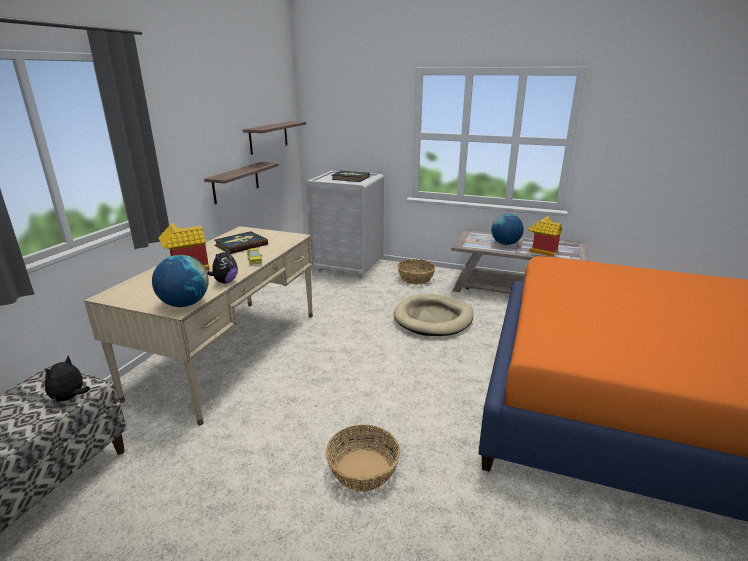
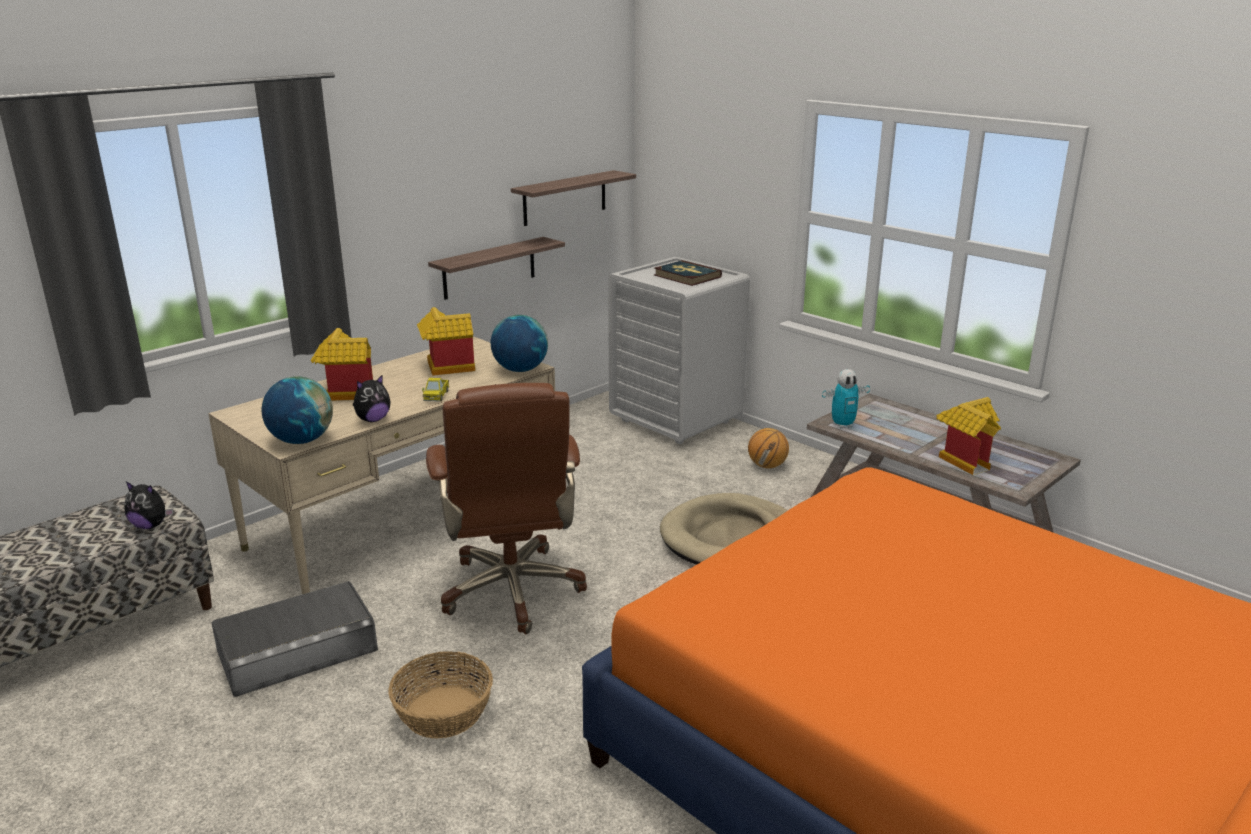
camera: 25 degrees right, 0 degrees up
plush toy [44,355,90,402] -> plush toy turned 120 degrees counterclockwise [125,482,173,529]
book [214,231,268,254] -> toy house [417,307,475,376]
basket [397,259,436,284] -> basketball [748,428,789,468]
globe [491,214,524,245] -> globe moved to [491,315,548,372]
none -> grey storage box [212,581,378,697]
none -> brown office chair [426,383,587,634]
none -> toy robot [822,369,870,428]

